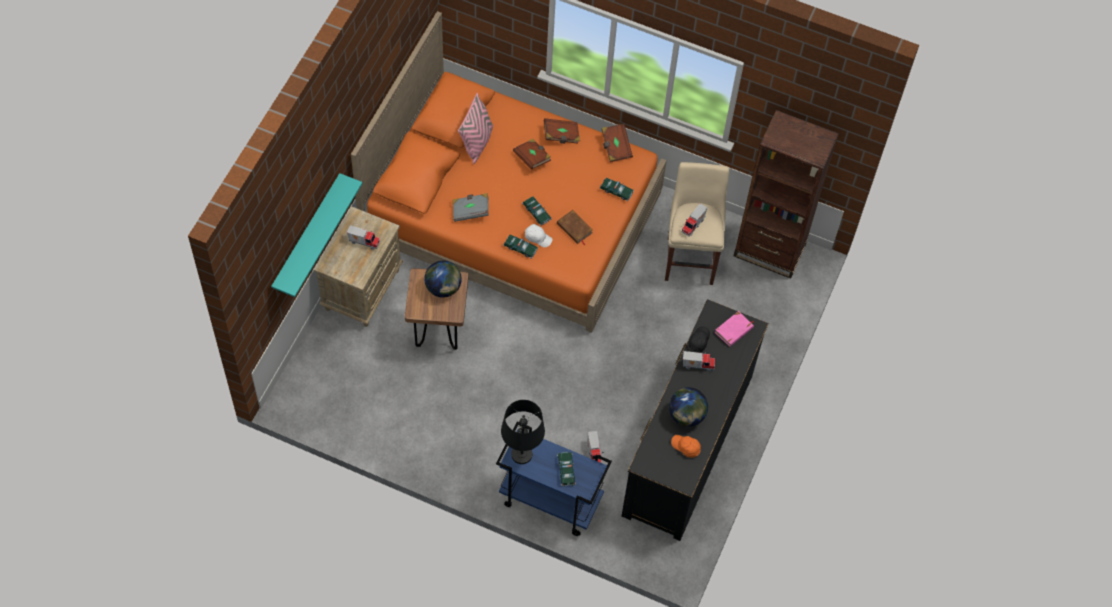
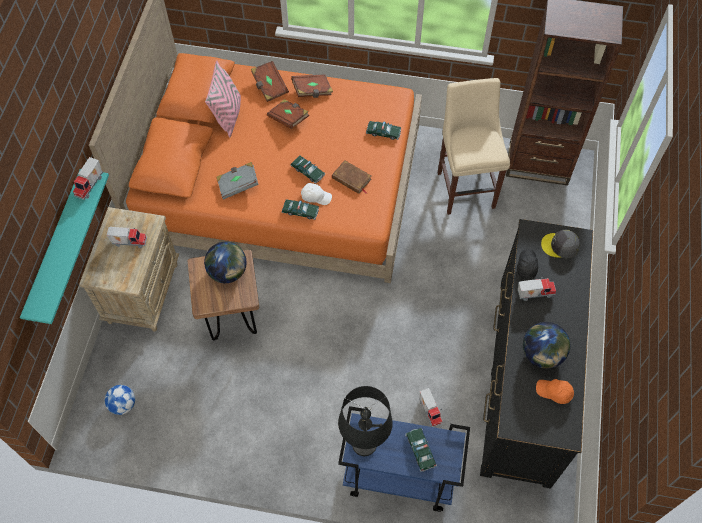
camera: 10 degrees left, 0 degrees up
brown book [602,124,633,162] -> brown book moved to [251,61,289,102]
toy truck [681,203,707,236] -> toy truck moved to [73,157,103,200]
pink book [715,311,754,347] -> grey cap [541,229,580,258]
none -> football [105,385,135,415]

